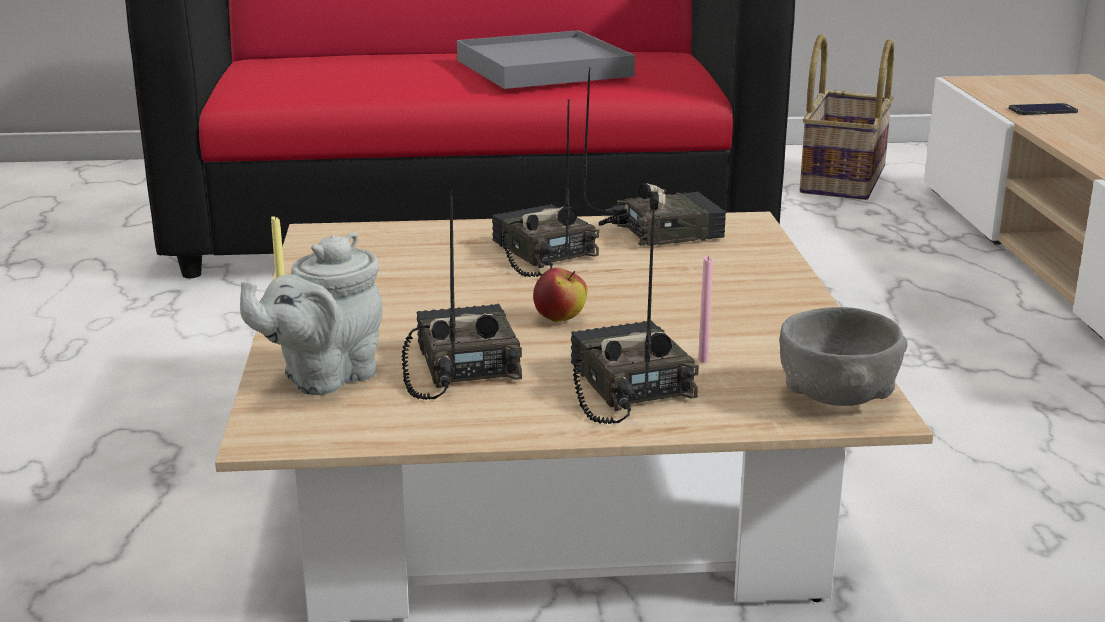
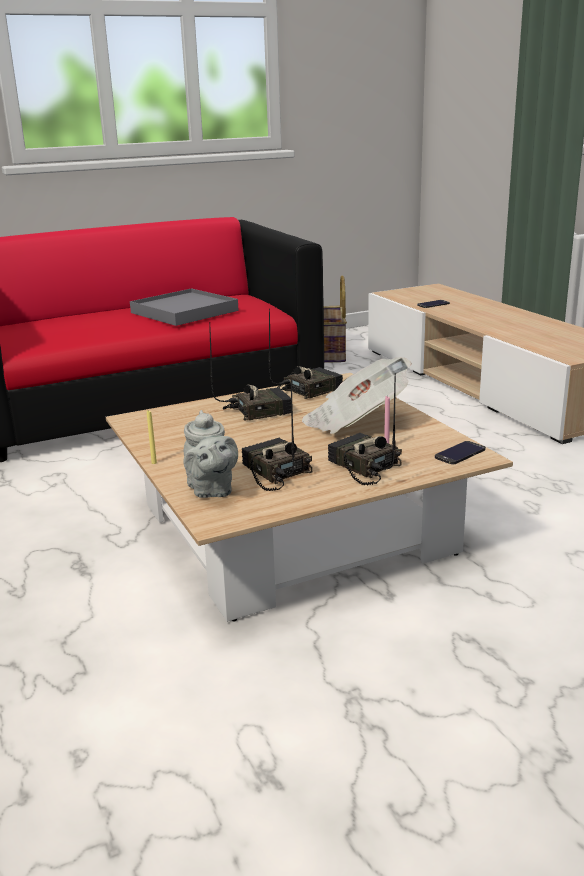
camera: 20 degrees left, 0 degrees up
grey teapot [240,232,382,395] -> grey teapot turned 45 degrees counterclockwise [183,410,238,498]
radio [492,99,599,277] -> radio turned 120 degrees clockwise [209,322,291,421]
apple [533,268,588,322] -> none
grey bowl [780,307,908,406] -> phone [435,441,486,464]
none -> newspaper [302,357,412,434]

